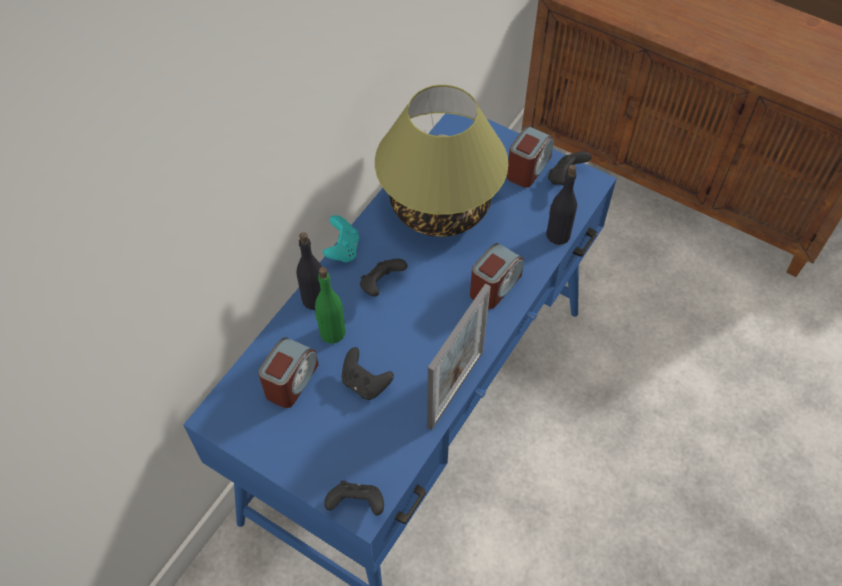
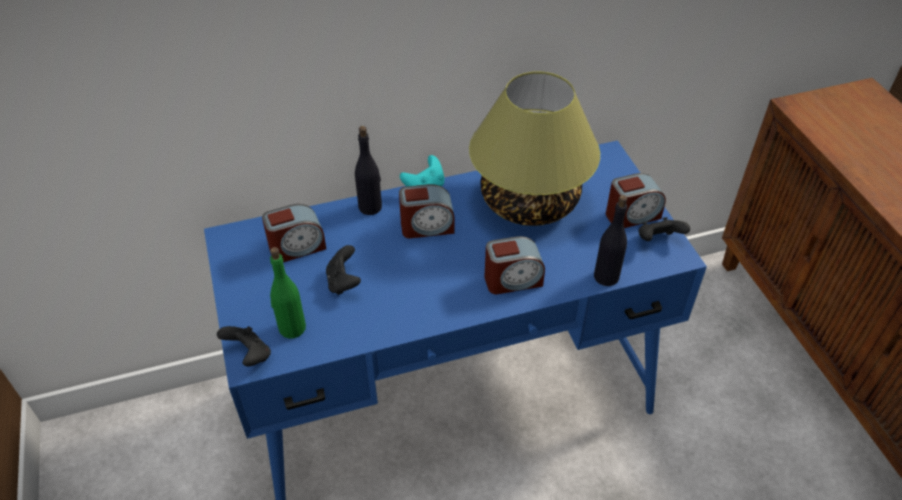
camera: 40 degrees right, 10 degrees down
green bottle [315,267,346,343] -> green bottle moved to [270,247,306,338]
black game controller [360,259,407,296] -> alarm clock [399,184,455,238]
picture frame [427,283,491,430] -> none

